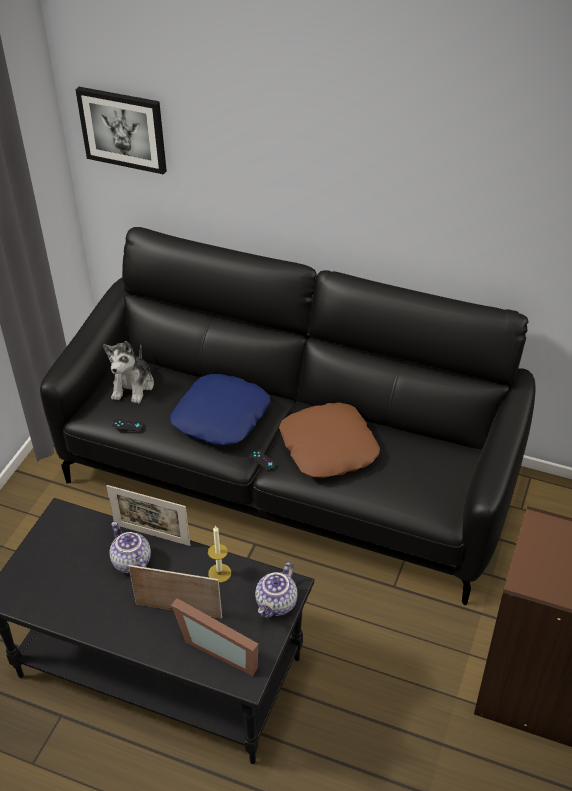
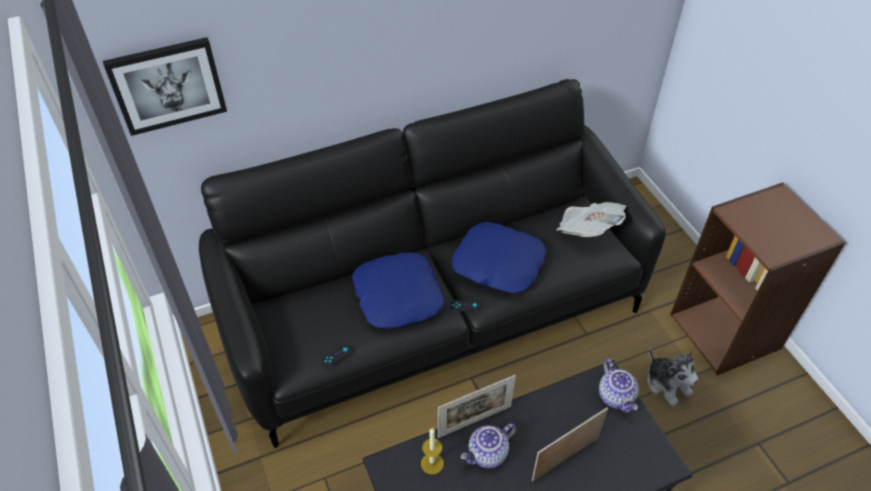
camera: 45 degrees left, 5 degrees up
plush toy [103,341,154,404] -> plush toy moved to [647,348,699,406]
teapot [109,522,151,574] -> teapot turned 45 degrees counterclockwise [460,423,516,468]
picture frame [171,598,258,676] -> none
candle [208,525,231,583] -> candle moved to [421,428,444,474]
brown pillow [279,403,380,478] -> blue pillow [452,222,547,293]
none -> newspaper [557,202,626,237]

